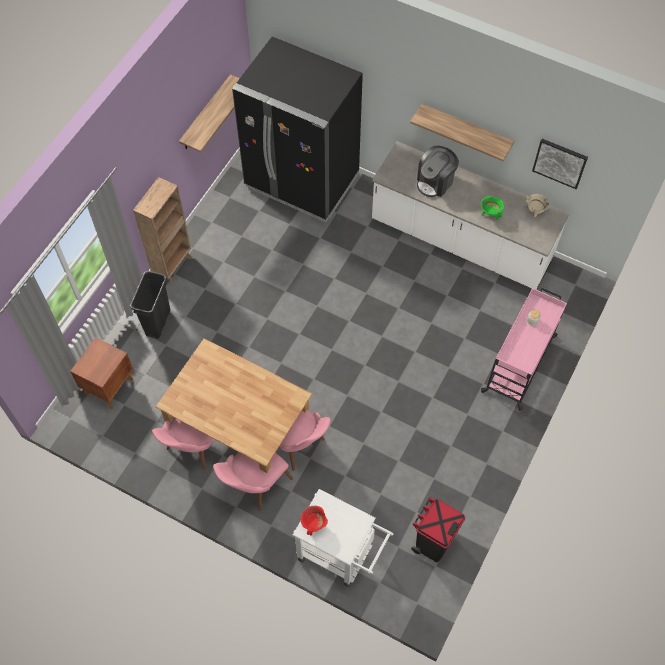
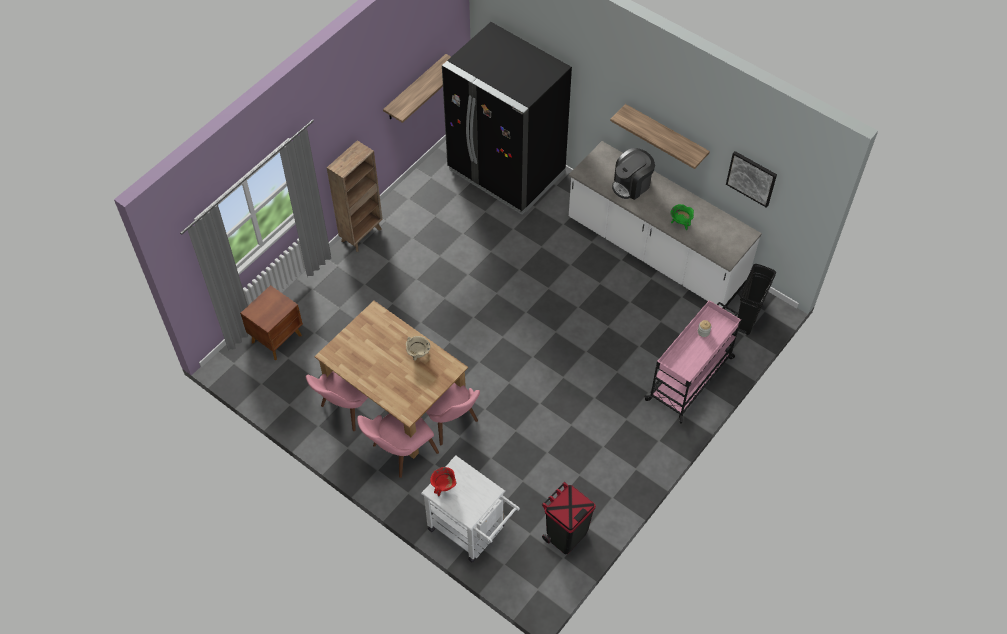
camera: 10 degrees right, 5 degrees down
black trash can [130,271,171,339] -> black trash can moved to [738,264,776,335]
beige cooking pot [525,194,550,217] -> beige cooking pot moved to [406,336,430,361]

